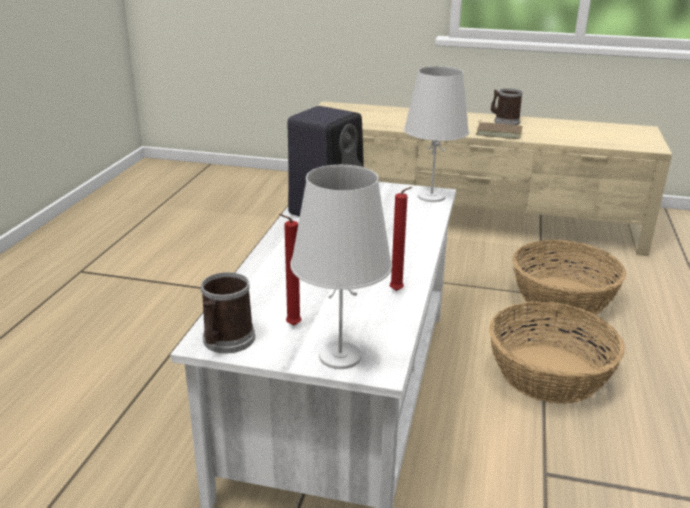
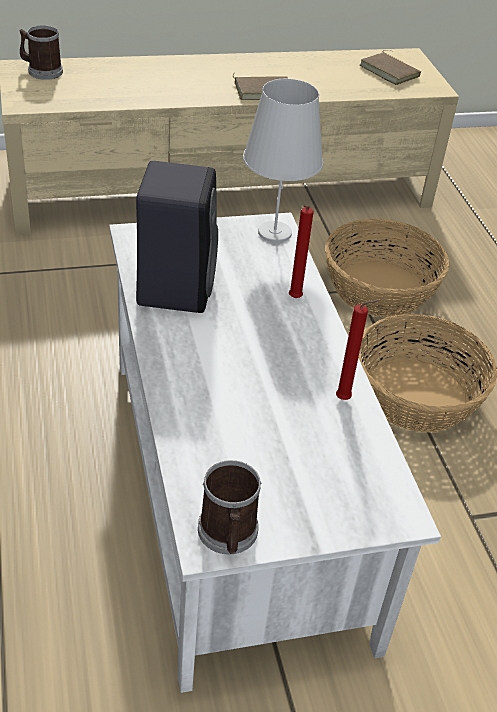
camera: 30 degrees left, 15 degrees up
red candle [279,214,302,325] -> red candle moved to [289,205,314,298]
white table lamp [290,165,392,369] -> none
mug [491,89,523,125] -> mug moved to [20,26,63,80]
none -> brown book [360,50,421,85]

